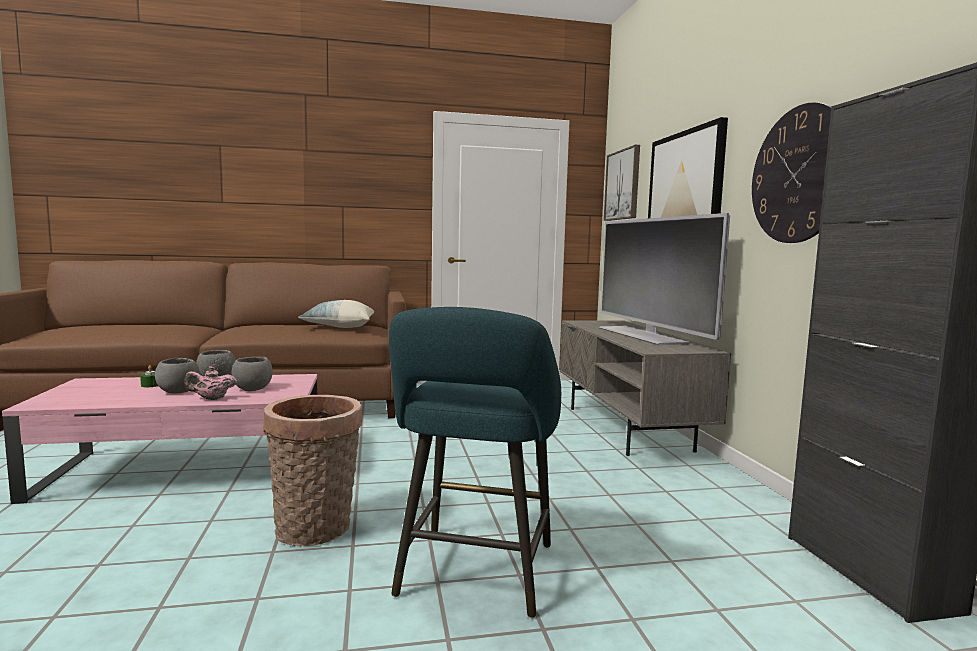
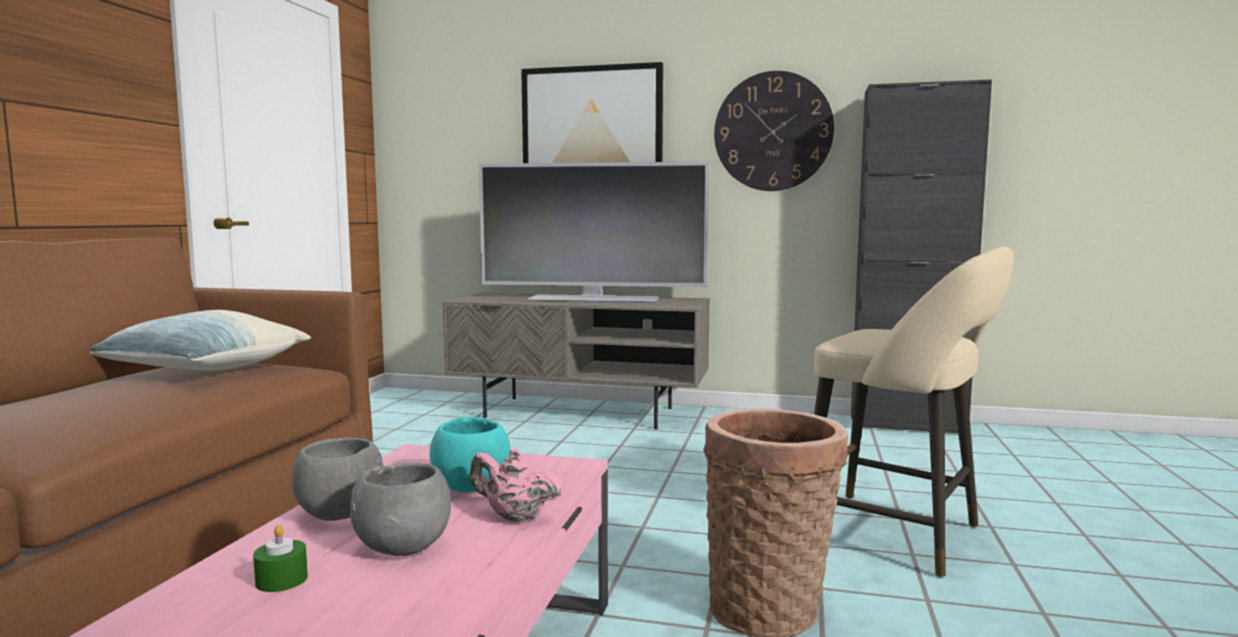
camera: 65 degrees left, 0 degrees up
pink teapot [184,366,237,400] -> pink teapot turned 105 degrees clockwise [470,448,563,523]
grey bowl [232,357,273,391] -> turquoise bowl [430,417,511,493]
turquoise stool [389,307,561,618] -> beige stool [814,247,1014,578]
picture [604,145,640,221] -> none

